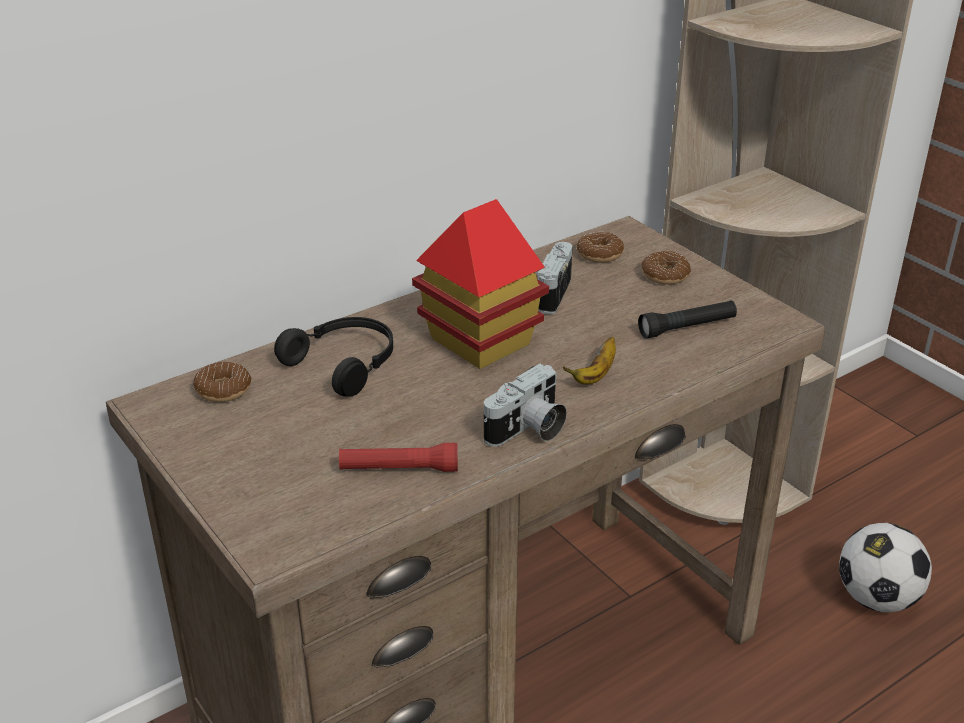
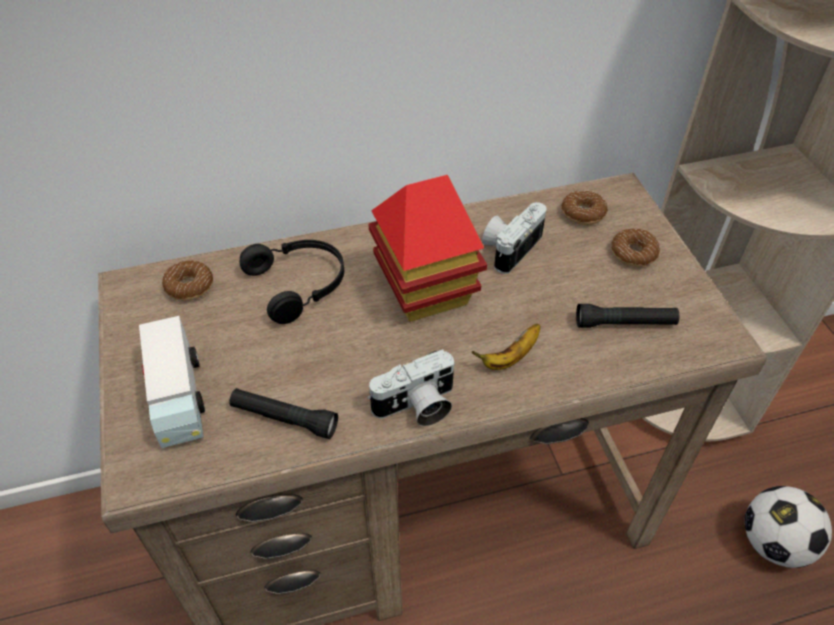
camera: 20 degrees right, 15 degrees up
red flashlight [339,443,458,472] -> black flashlight [229,388,338,439]
none -> toy truck [139,316,205,448]

